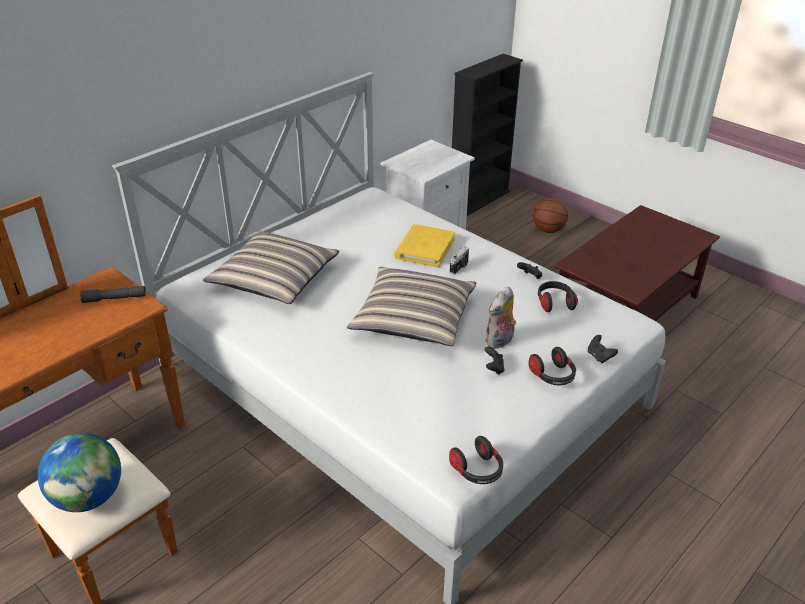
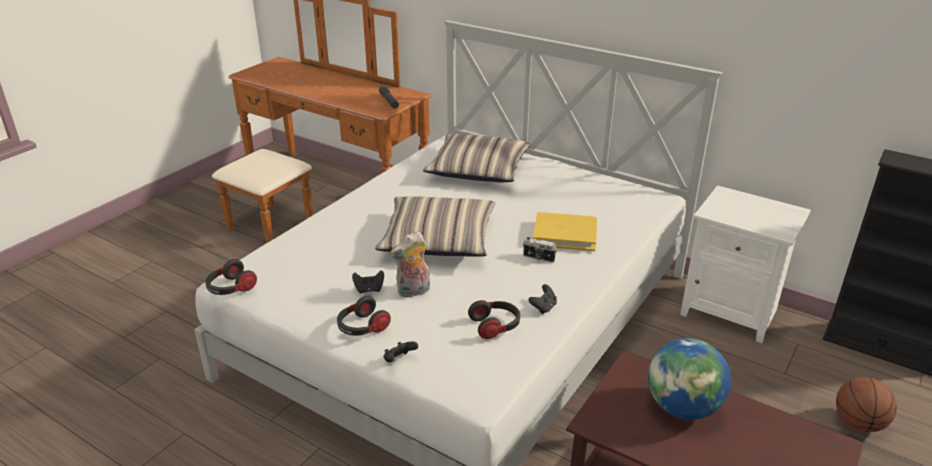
camera: 80 degrees right, 5 degrees down
globe [38,433,121,512] -> globe moved to [648,338,731,420]
plush toy [485,286,516,349] -> plush toy turned 60 degrees counterclockwise [390,232,430,298]

